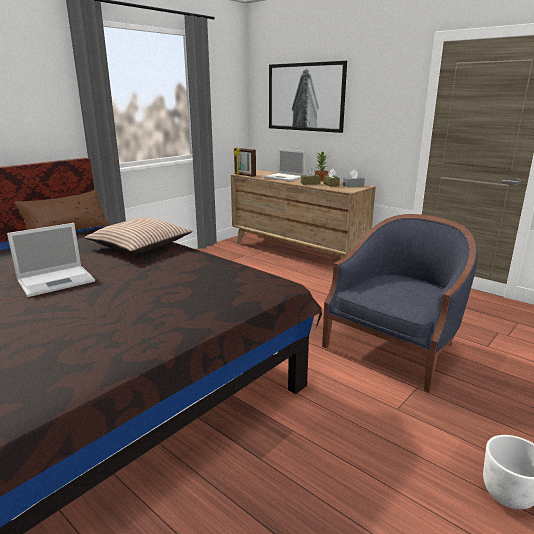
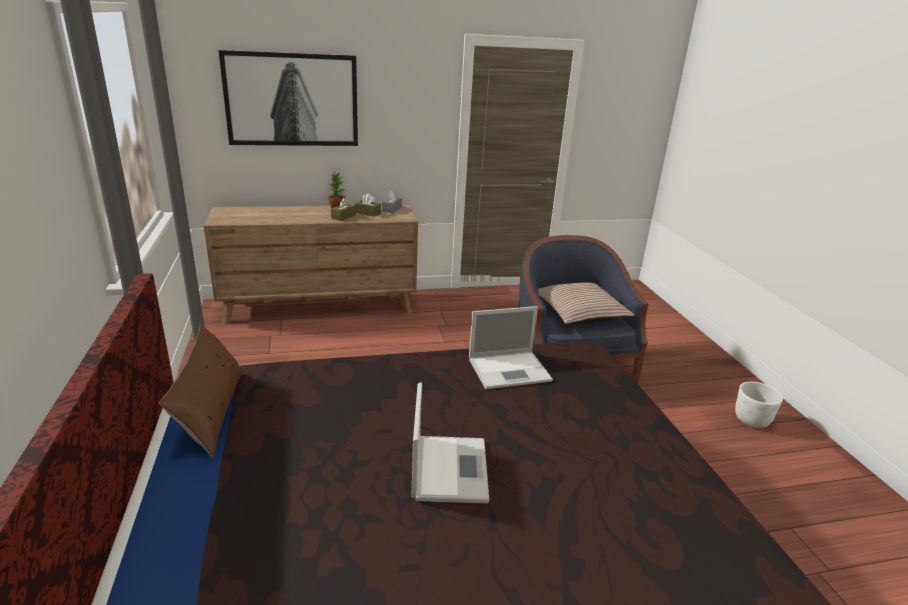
camera: 55 degrees left, 5 degrees up
pillow [84,217,192,254] -> pillow moved to [538,282,634,324]
picture frame [234,148,256,177] -> none
laptop [264,149,305,181] -> laptop moved to [469,306,553,389]

